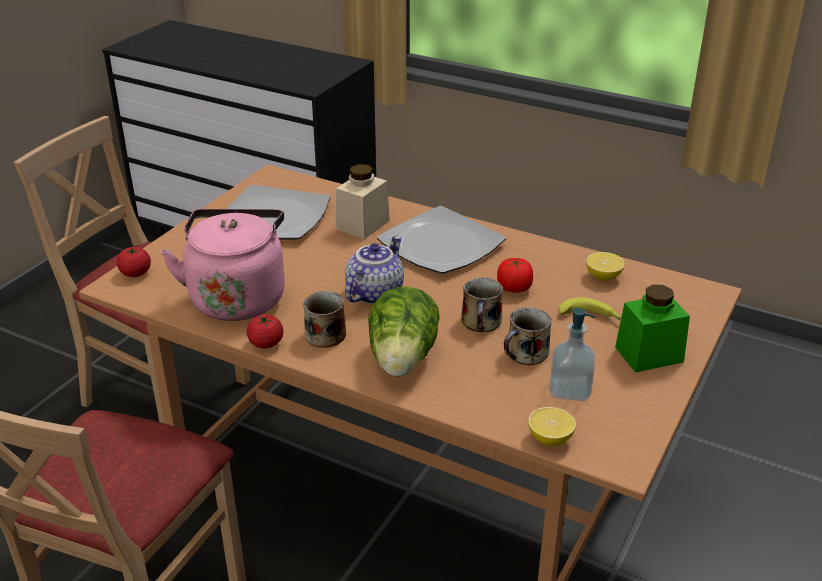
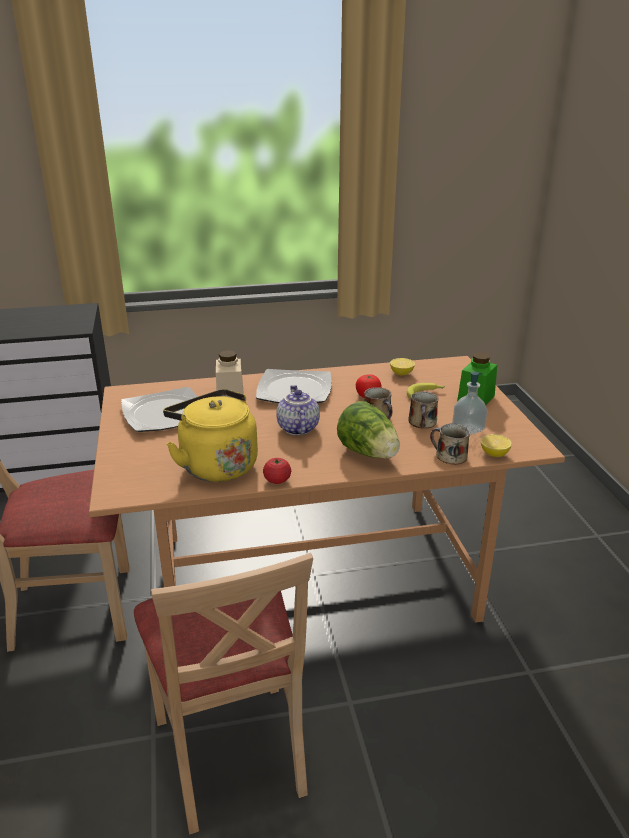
camera: 40 degrees left, 5 degrees down
tomato [117,246,151,277] -> none
pink kettle [161,209,285,321] -> yellow kettle [163,389,258,482]
mug [303,291,346,348] -> mug moved to [430,423,470,465]

